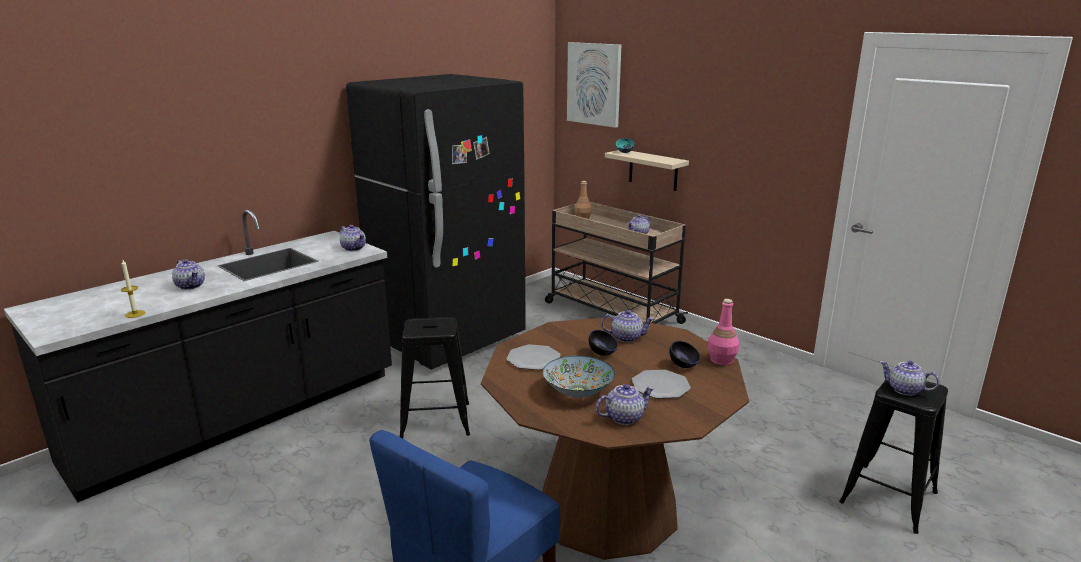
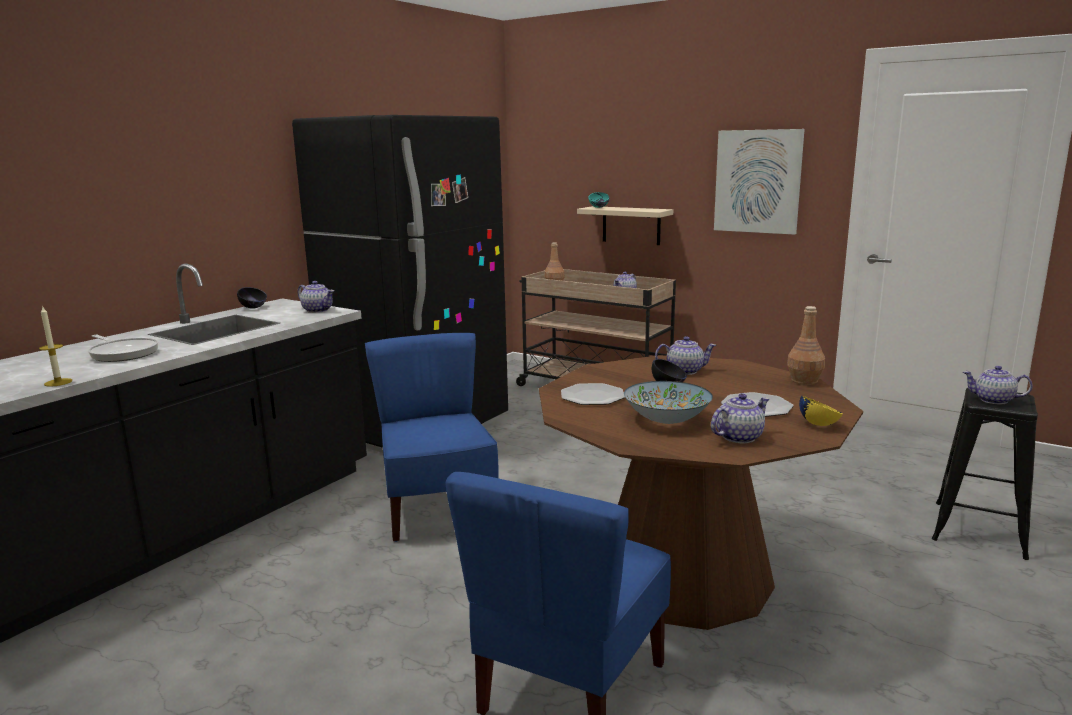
camera: 10 degrees left, 5 degrees down
teapot [172,259,205,290] -> frying pan [88,335,158,362]
black stool [400,317,470,438] -> blue chair [365,333,499,542]
picture [567,42,621,128] -> picture moved to [714,129,805,235]
black bowl [669,341,700,368] -> black bowl moved to [237,287,267,309]
pink bottle [707,299,739,365] -> brown bottle [787,306,825,385]
none -> yellow bowl [799,396,843,426]

